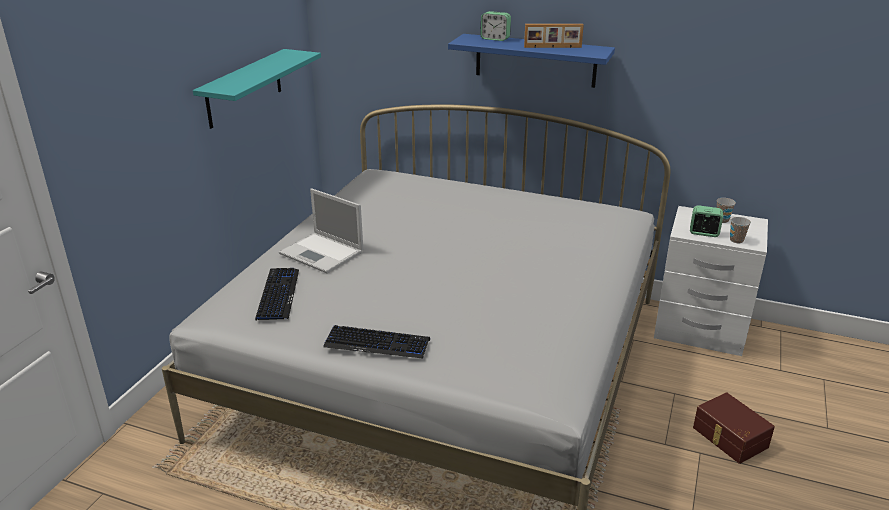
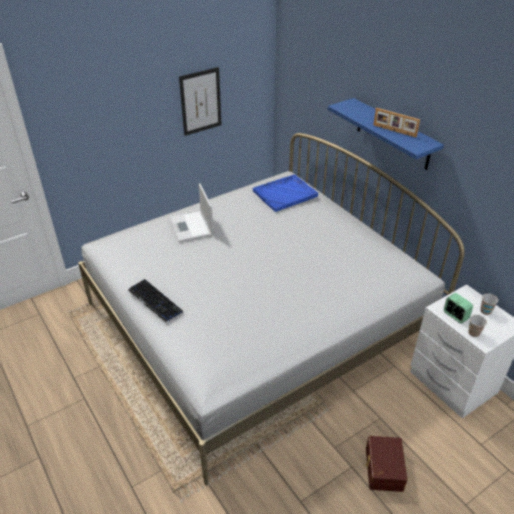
camera: 35 degrees right, 10 degrees up
turquoise shelf [193,49,321,129] -> picture [179,67,222,136]
keyboard [255,268,299,321] -> none
alarm clock [480,11,511,41] -> none
none -> blue tray [253,174,318,212]

